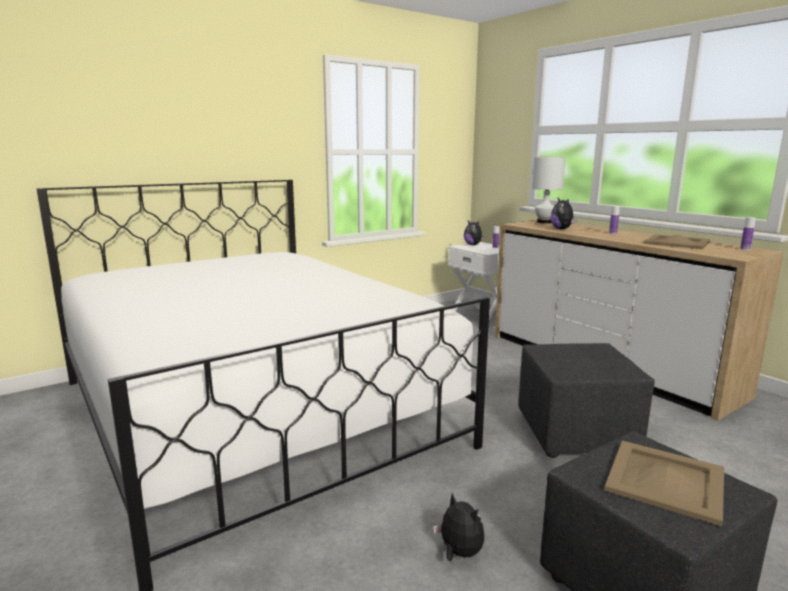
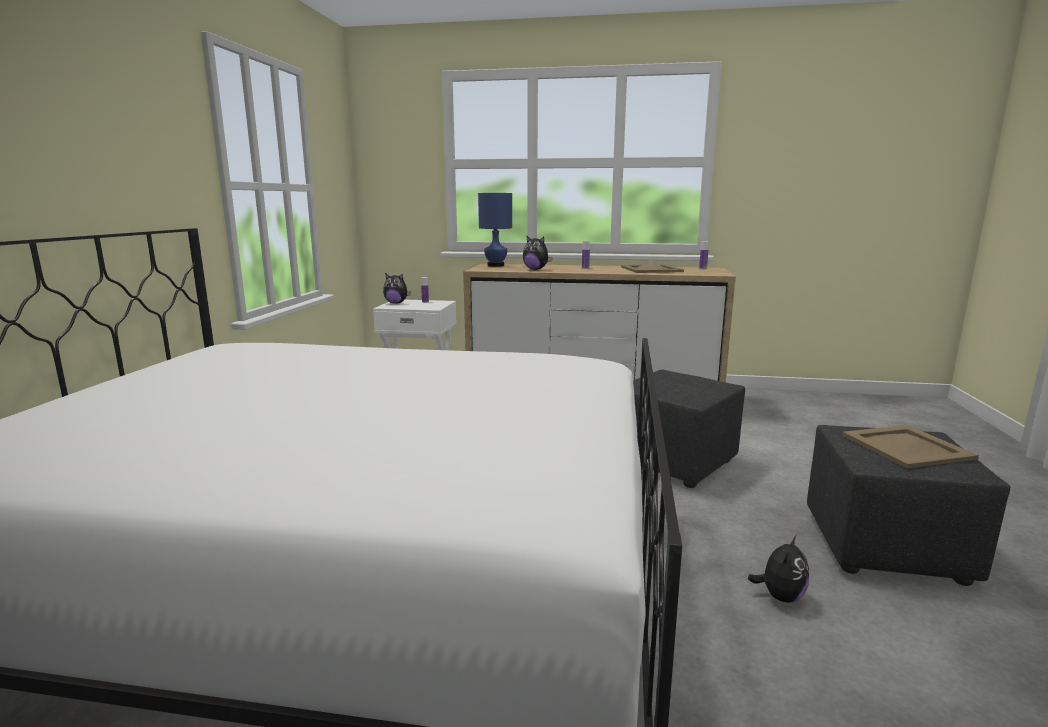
camera: 45 degrees left, 0 degrees up
plush toy [433,493,484,561] -> plush toy turned 120 degrees clockwise [748,536,809,603]
white table lamp [532,157,566,224] -> blue table lamp [478,193,512,267]

